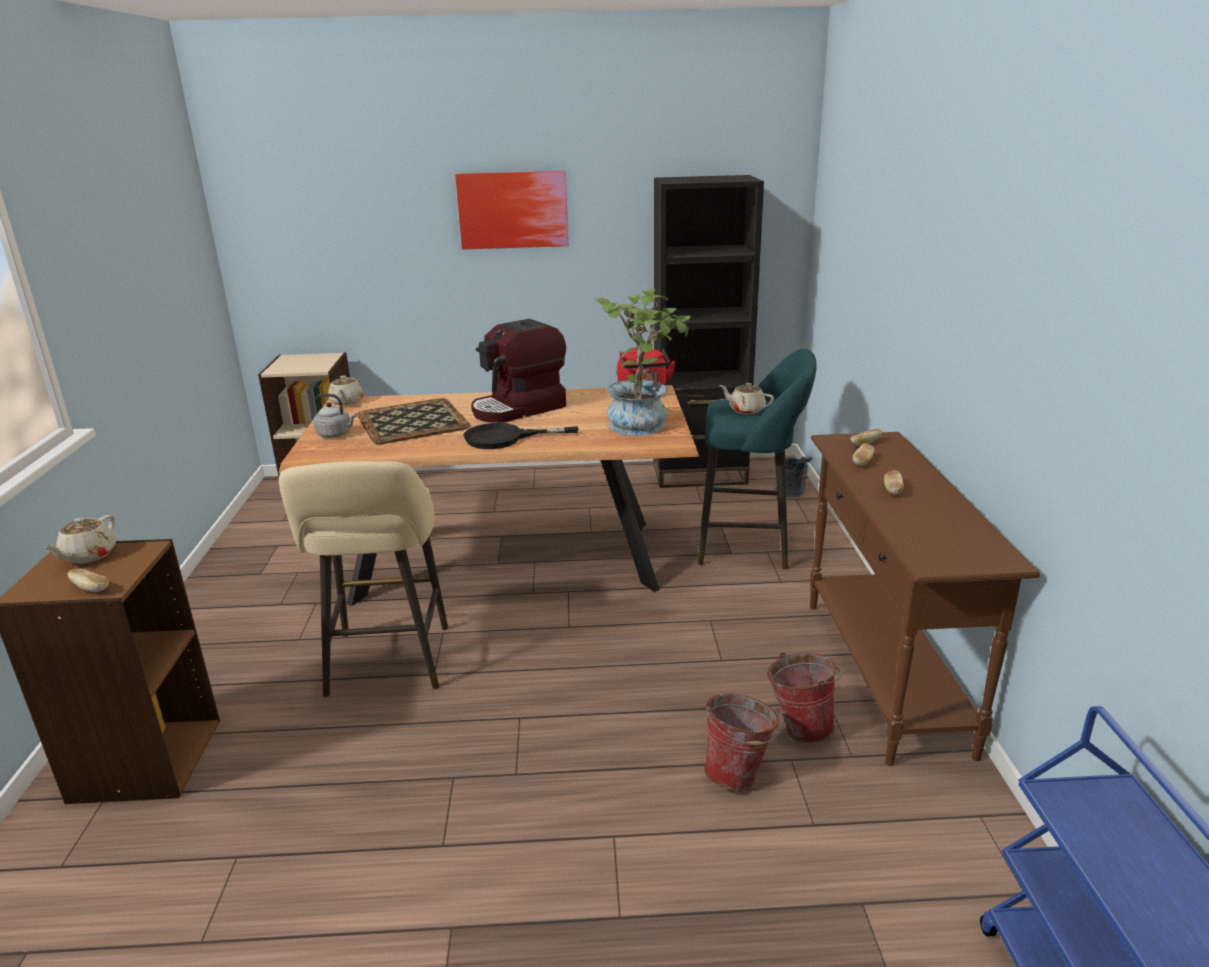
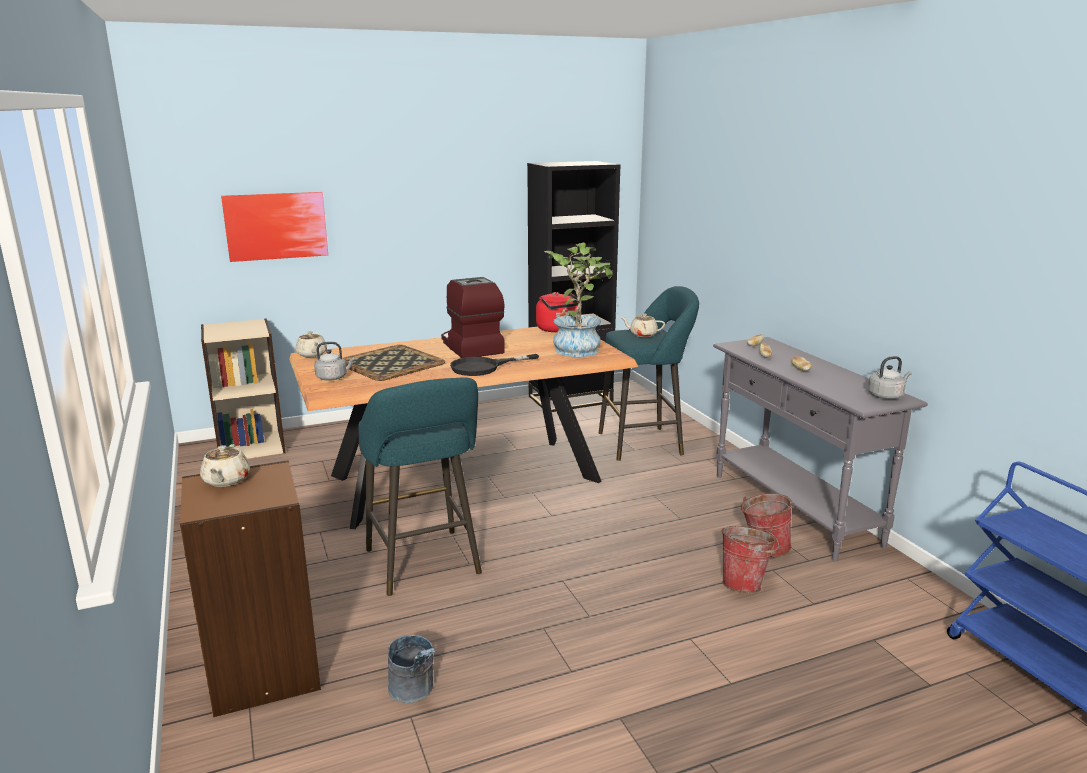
camera: 20 degrees left, 5 degrees down
bread [67,569,109,592] -> none
beige stool [279,461,448,697] -> turquoise stool [358,377,482,596]
picture [455,171,568,250] -> picture moved to [221,192,328,262]
coffee machine [471,319,566,423] -> coffee machine turned 120 degrees clockwise [441,277,505,358]
grey bucket [775,456,813,497] -> grey bucket moved to [388,635,436,703]
brown console table [810,432,1040,766] -> grey console table [713,337,928,561]
none -> grey kettle [868,356,912,399]

